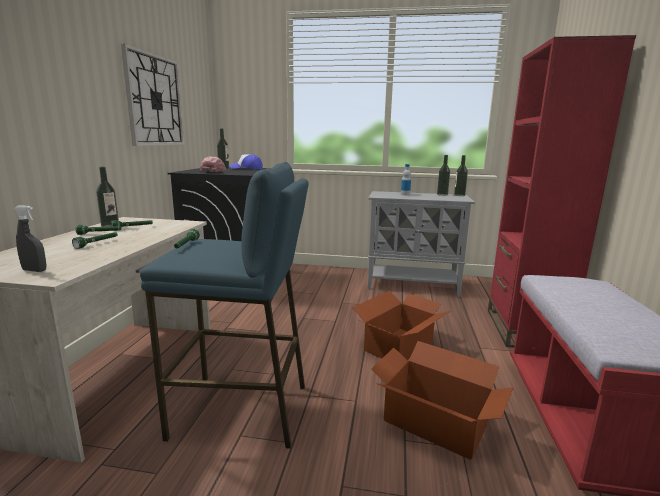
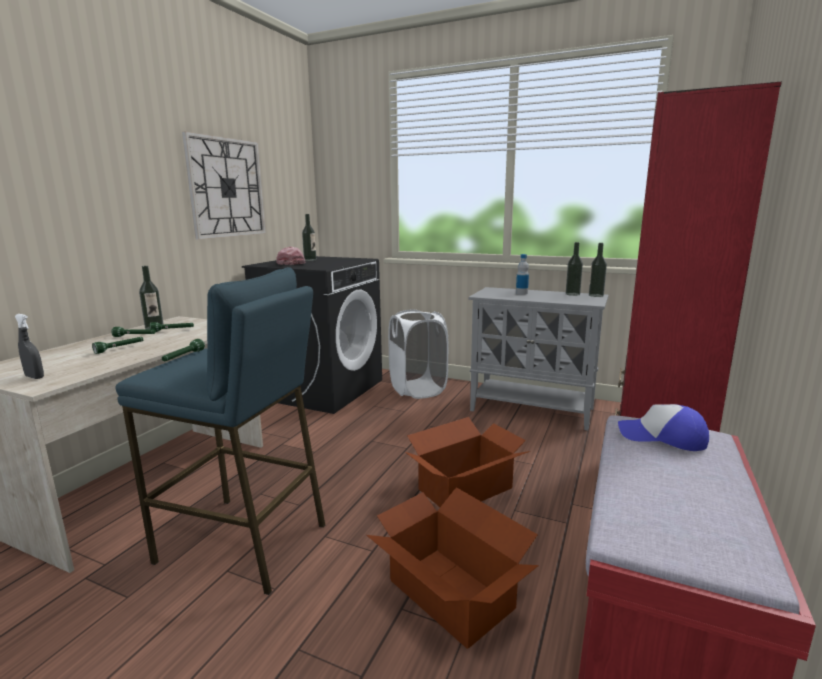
camera: 15 degrees right, 0 degrees up
cap [230,154,263,169] -> cap moved to [618,404,709,451]
none -> white laundry basket [388,310,448,399]

